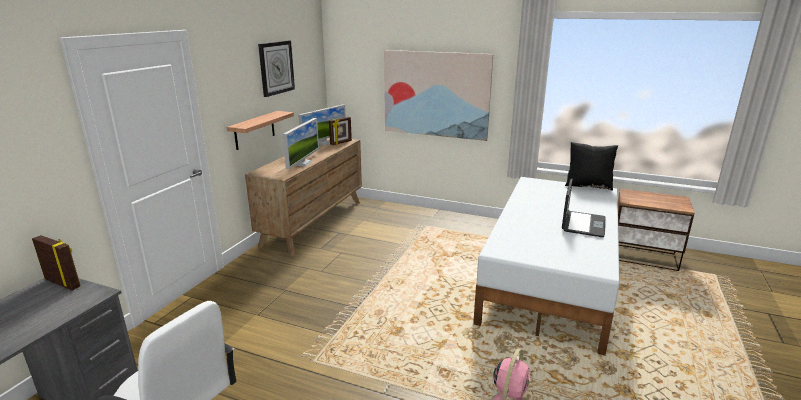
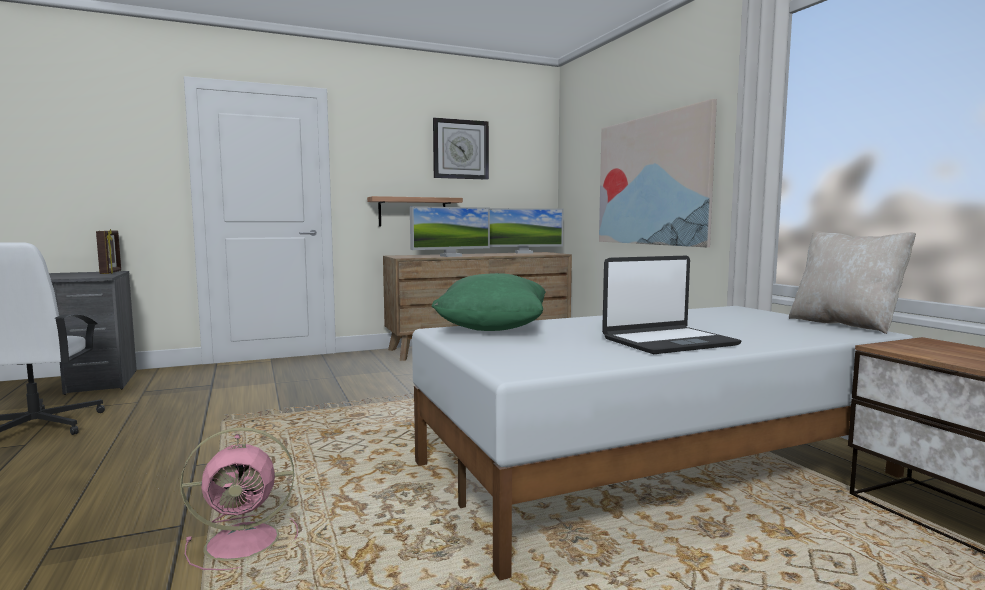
camera: 45 degrees right, 15 degrees down
picture frame [329,117,352,145] -> none
black pillow [565,142,618,191] -> beige pillow [789,231,916,334]
none -> green pillow [431,273,546,331]

